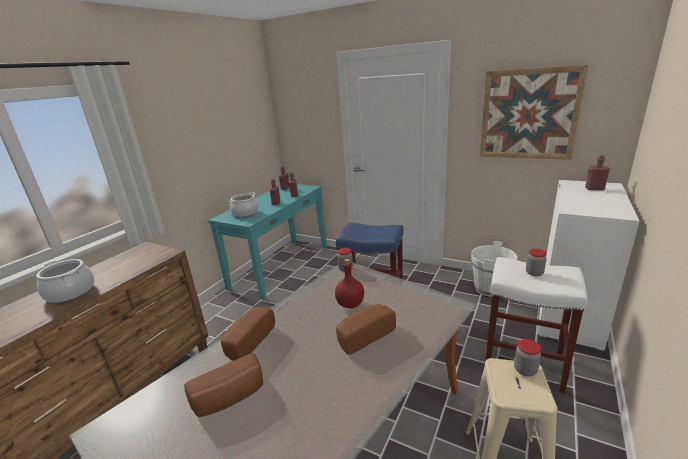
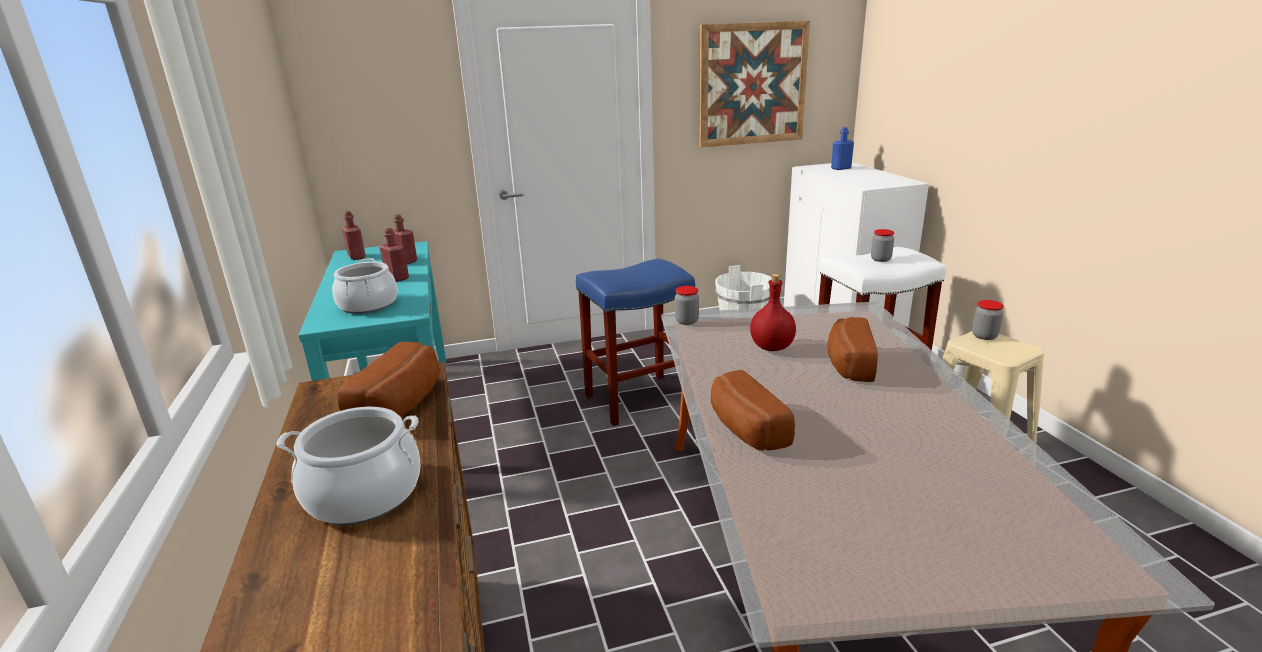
camera: 45 degrees left, 0 degrees up
bread [184,354,263,417] -> bread moved to [338,342,440,417]
red bottle [585,155,610,190] -> blue bottle [831,127,854,170]

